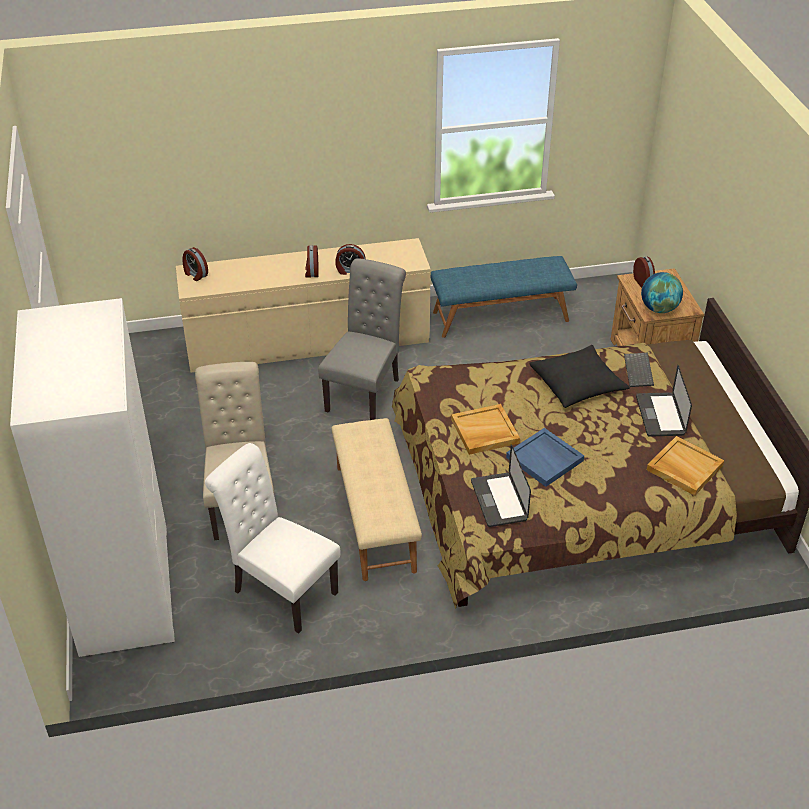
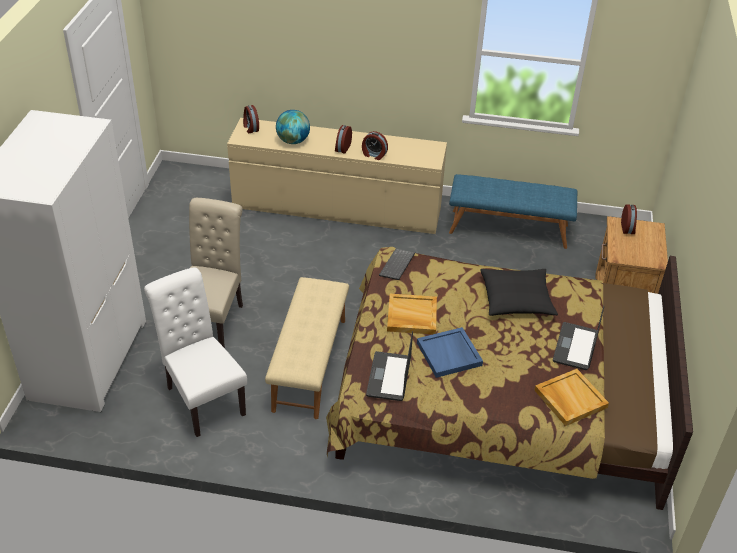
camera: 20 degrees right, 0 degrees up
grey chair [318,258,406,420] -> none
keyboard [624,352,654,387] -> keyboard moved to [379,249,415,280]
globe [641,272,683,313] -> globe moved to [276,110,310,144]

